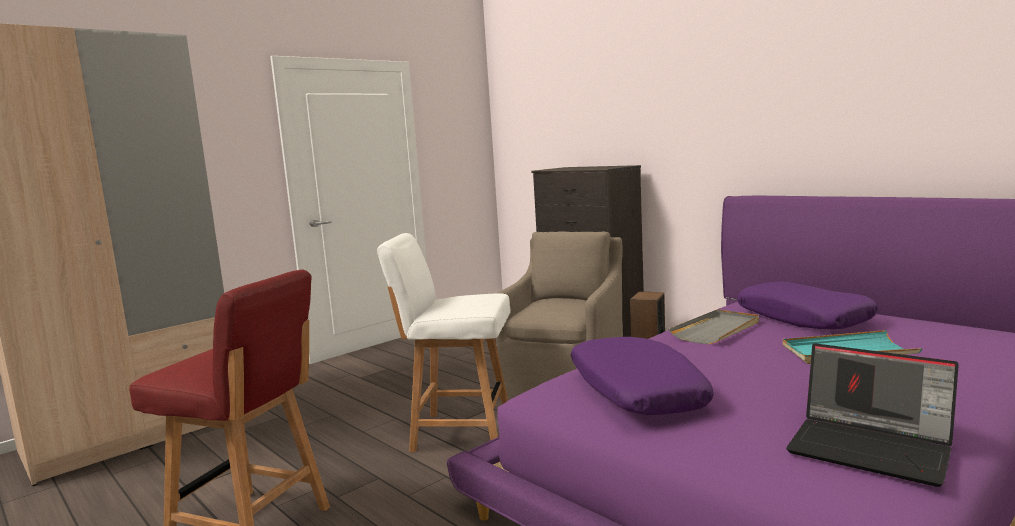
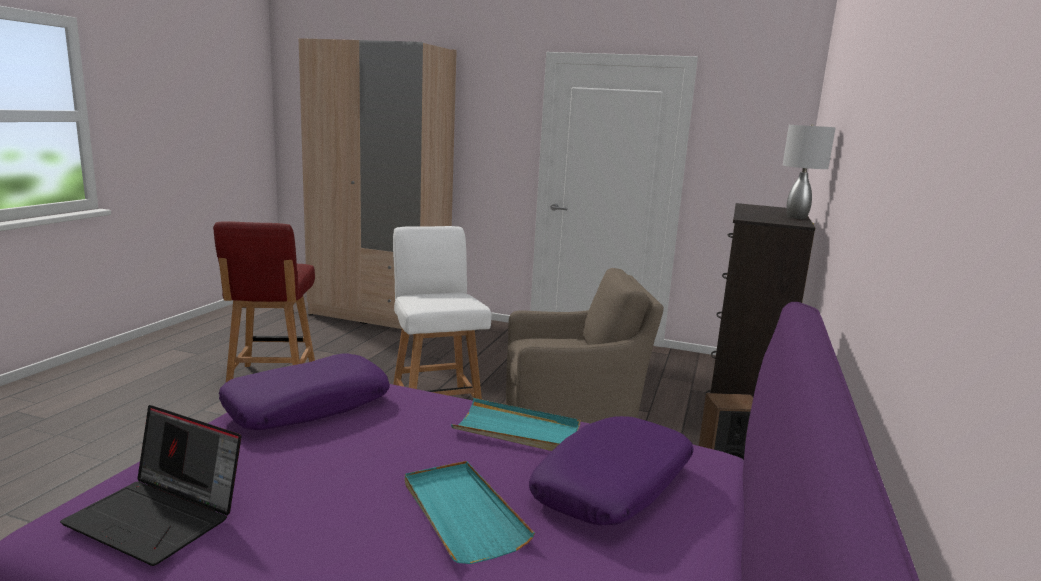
camera: 60 degrees right, 5 degrees up
grey tray [669,309,759,344] -> turquoise tray [451,398,580,451]
laptop [786,343,959,487] -> laptop turned 75 degrees counterclockwise [60,405,242,566]
none -> grey table lamp [783,124,836,219]

